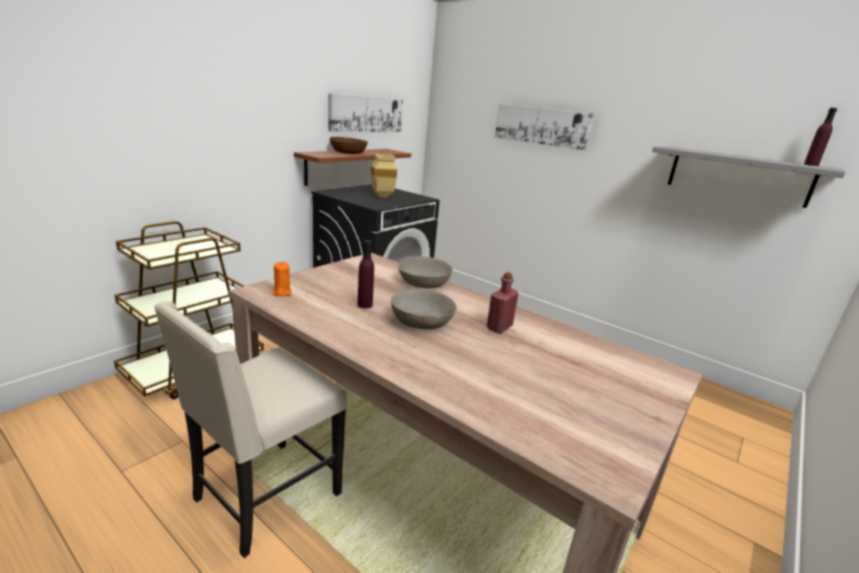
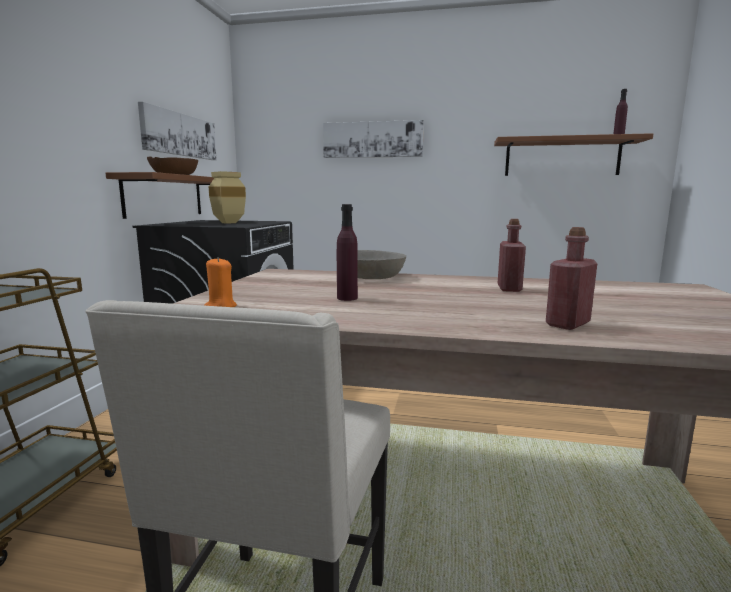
camera: 25 degrees left, 10 degrees down
grey bowl [391,290,457,330] -> none
grey shelf [652,146,846,208] -> brown shelf [494,133,653,176]
none -> red bottle [546,227,597,330]

